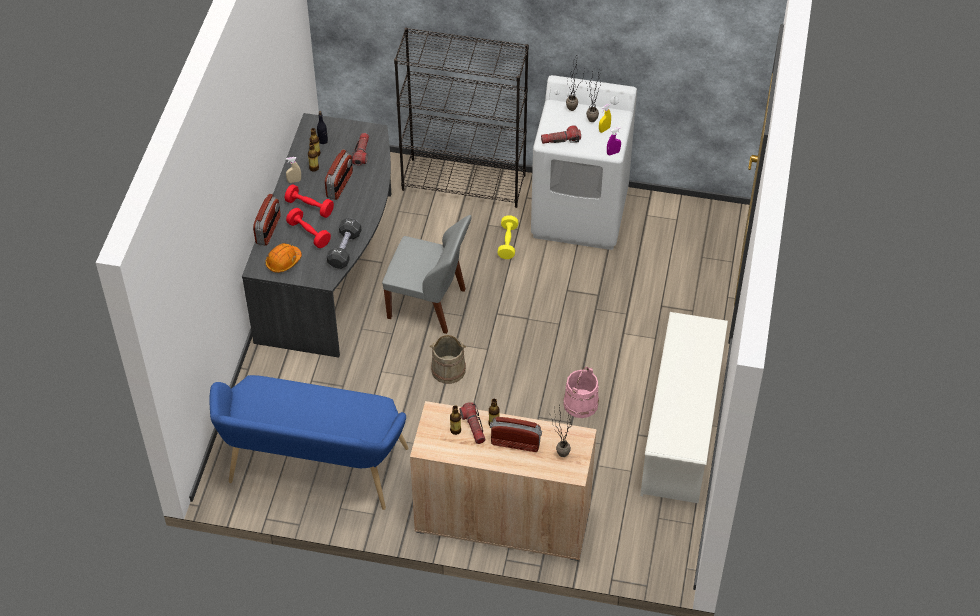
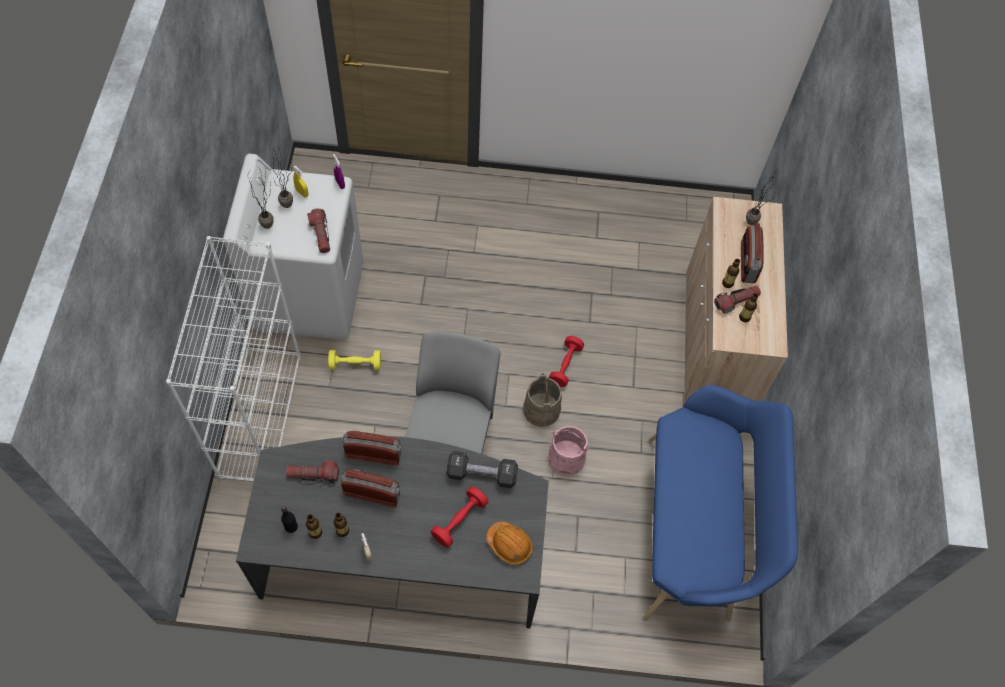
camera: 100 degrees left, 10 degrees up
radio [253,193,281,246] -> radio moved to [342,431,402,466]
red dumbbell [285,184,334,218] -> red dumbbell moved to [549,336,584,387]
black bookcase [394,28,529,208] -> white bookcase [166,236,301,481]
pink bucket [563,366,599,418] -> pink bucket moved to [547,426,589,476]
white shoe rack [640,312,728,503] -> none

